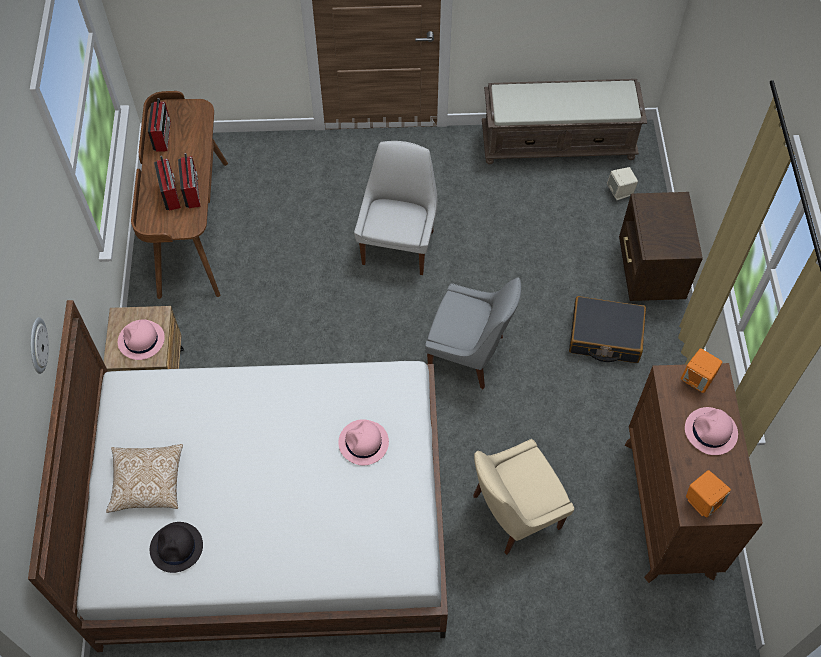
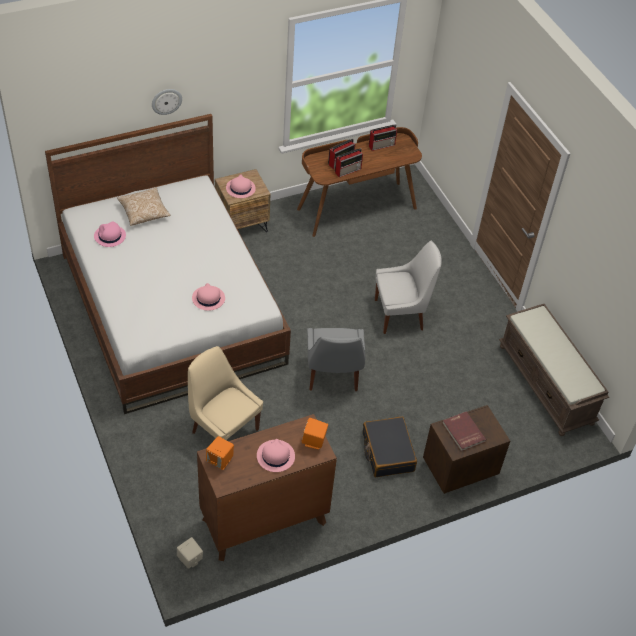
camera: 65 degrees right, 10 degrees down
black hat [150,522,203,573] -> pink hat [94,221,126,247]
beige speaker [607,167,638,200] -> beige speaker moved to [177,537,203,569]
none -> red book [443,411,486,452]

